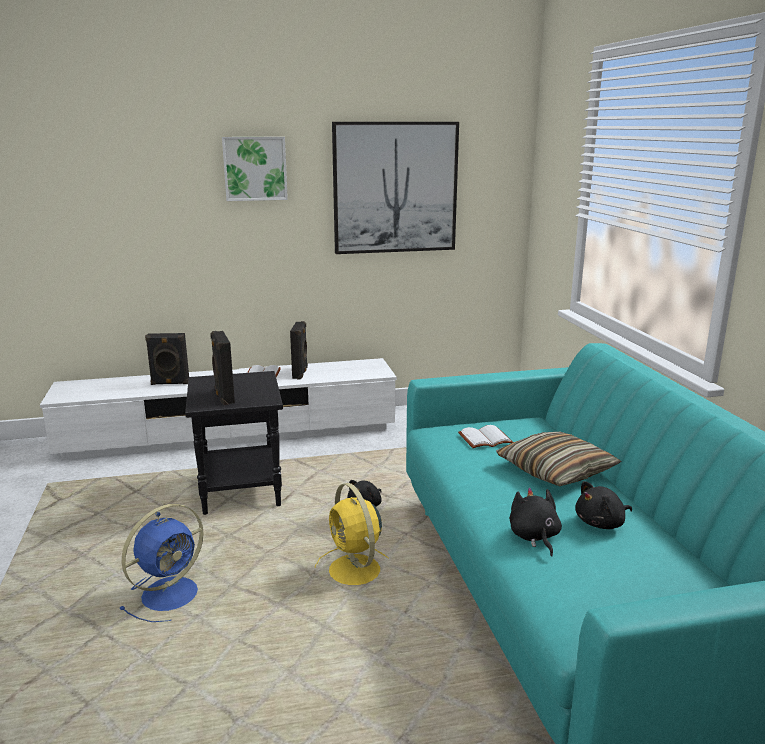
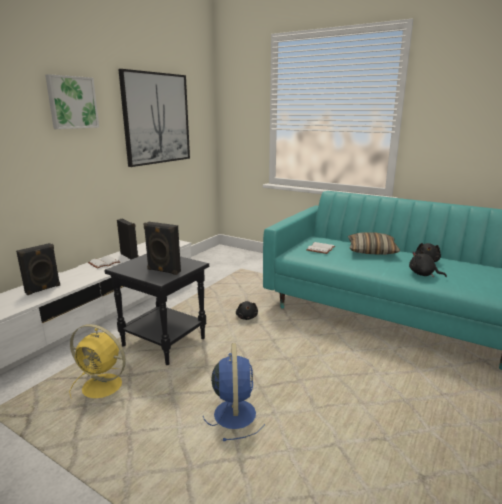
camera: 45 degrees left, 0 degrees up
yellow fan [315,483,388,585] -> yellow fan moved to [69,324,126,399]

